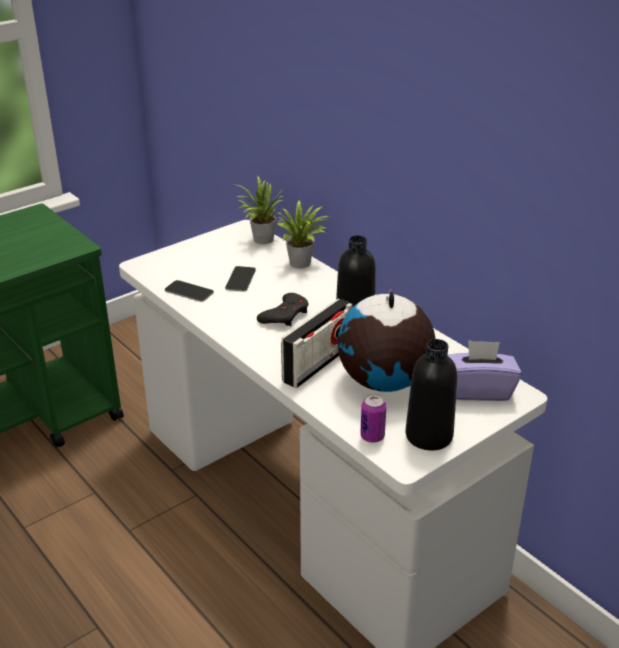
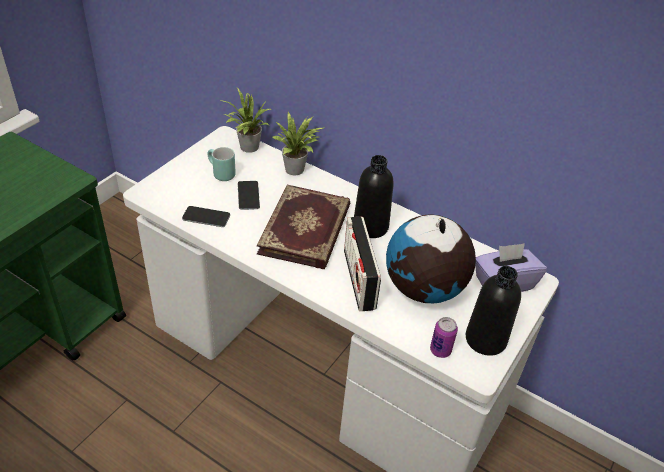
camera: 20 degrees left, 10 degrees up
black game controller [257,293,309,326] -> book [257,184,350,269]
radio [281,299,353,388] -> radio turned 150 degrees clockwise [344,217,381,311]
none -> turquoise mug [208,147,236,181]

